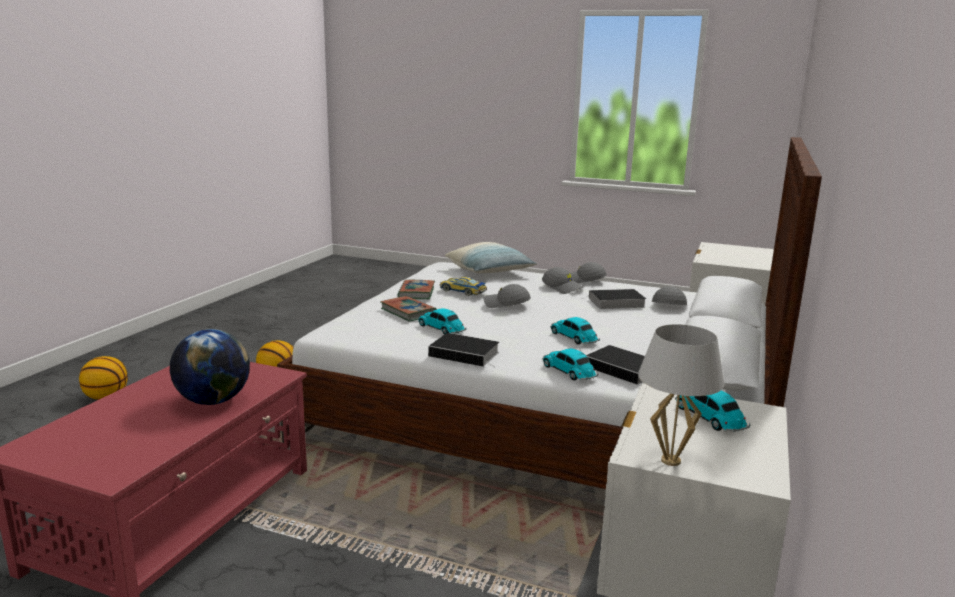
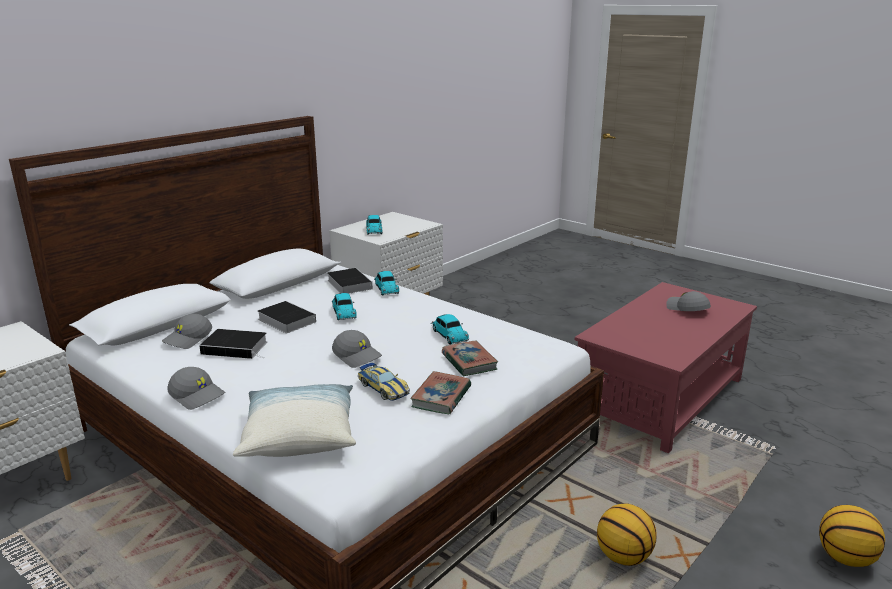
camera: 160 degrees left, 5 degrees up
globe [170,329,250,405] -> none
book [428,333,499,367] -> book moved to [257,301,316,333]
grey cap [542,267,584,294] -> grey cap moved to [666,291,711,311]
white table lamp [638,324,725,466] -> none

